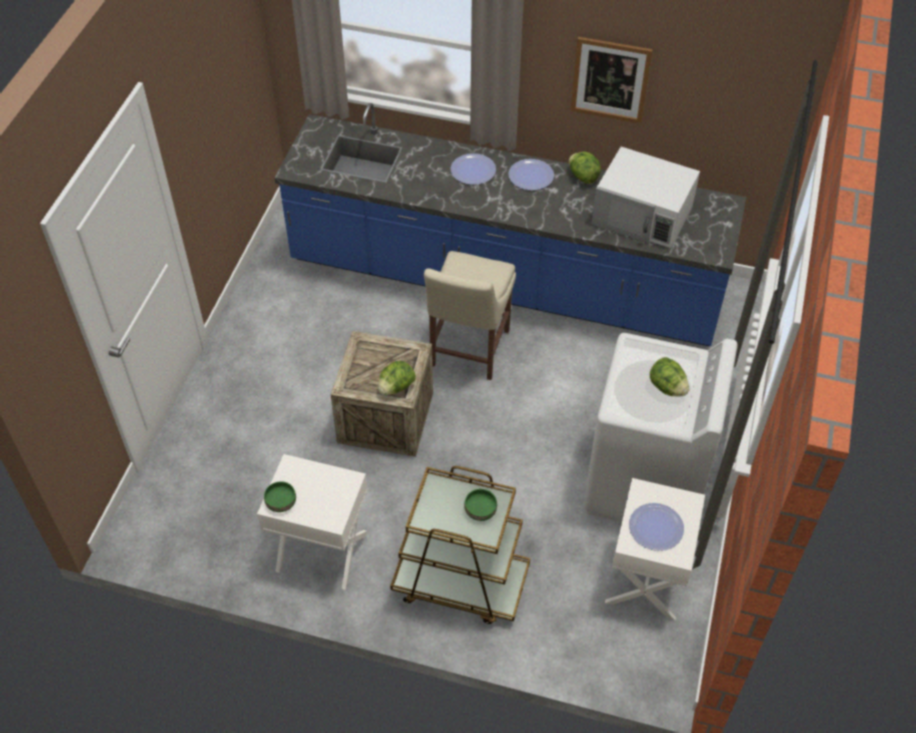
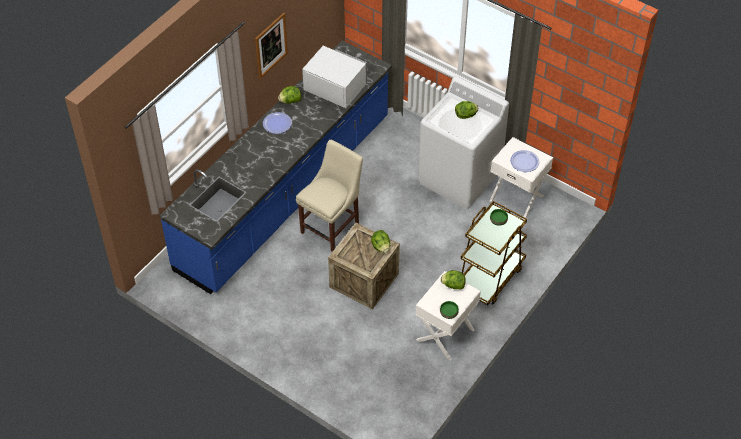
camera: 70 degrees left, 0 degrees up
beige chair [424,251,516,380] -> beige chair turned 90 degrees counterclockwise [296,140,363,252]
plate [451,153,496,185] -> none
white microwave [592,147,700,248] -> white microwave turned 105 degrees counterclockwise [302,46,367,108]
none -> lettuce [440,270,466,289]

